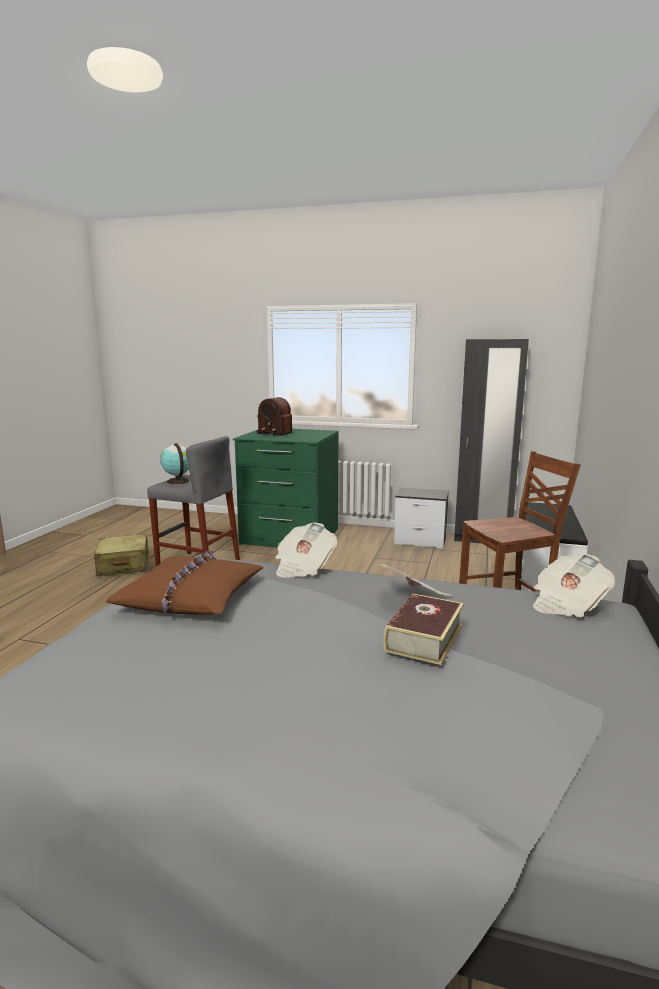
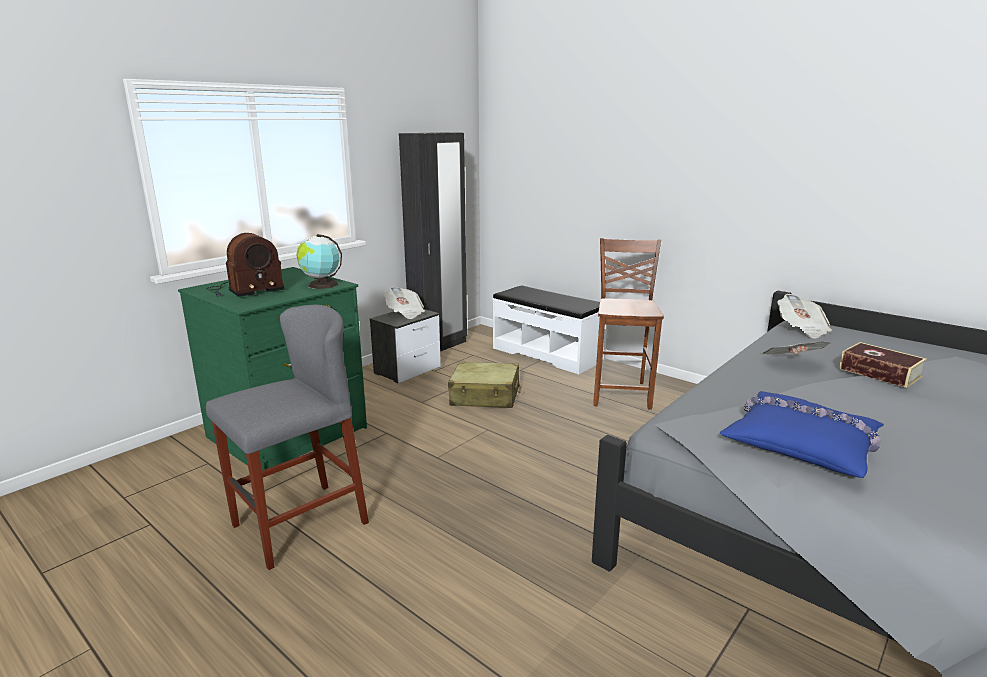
camera: 65 degrees left, 5 degrees up
beige suitcase [94,534,149,576] -> beige suitcase moved to [448,362,521,408]
brown pillow [106,551,264,615] -> blue pillow [720,391,884,478]
globe [160,443,189,484] -> globe moved to [296,234,342,289]
newspaper [275,523,337,578] -> newspaper moved to [384,287,425,319]

